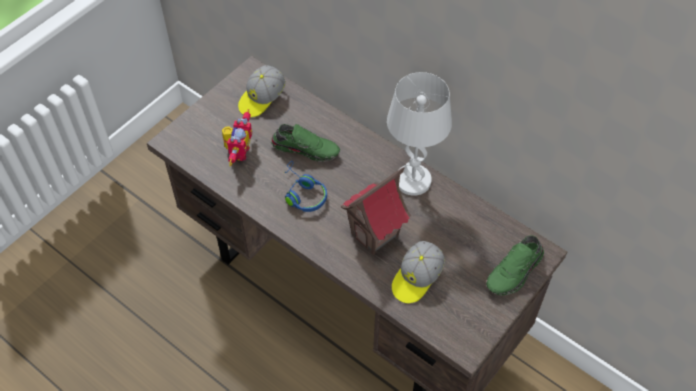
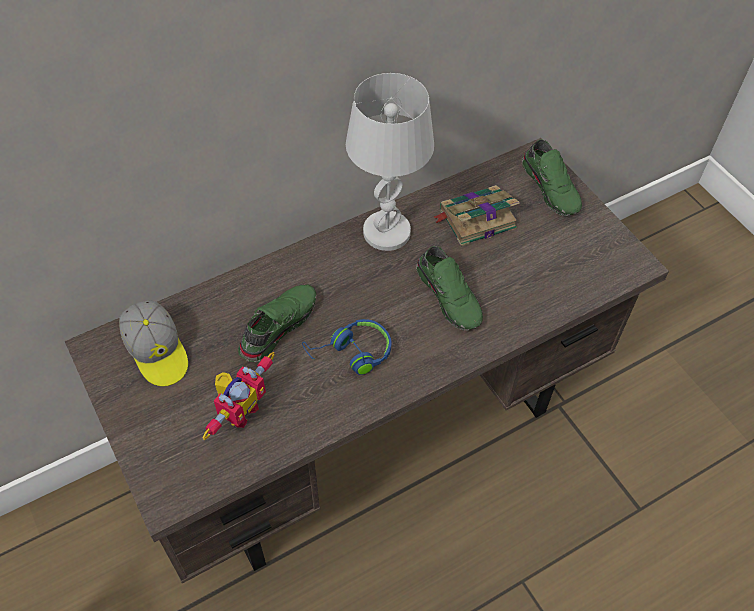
camera: 70 degrees left, 0 degrees up
toy robot [222,109,252,166] -> toy robot turned 90 degrees clockwise [202,352,275,440]
toy house [341,167,411,254] -> green shoe [416,246,483,331]
cap [392,241,445,304] -> none
none -> book [433,185,520,246]

